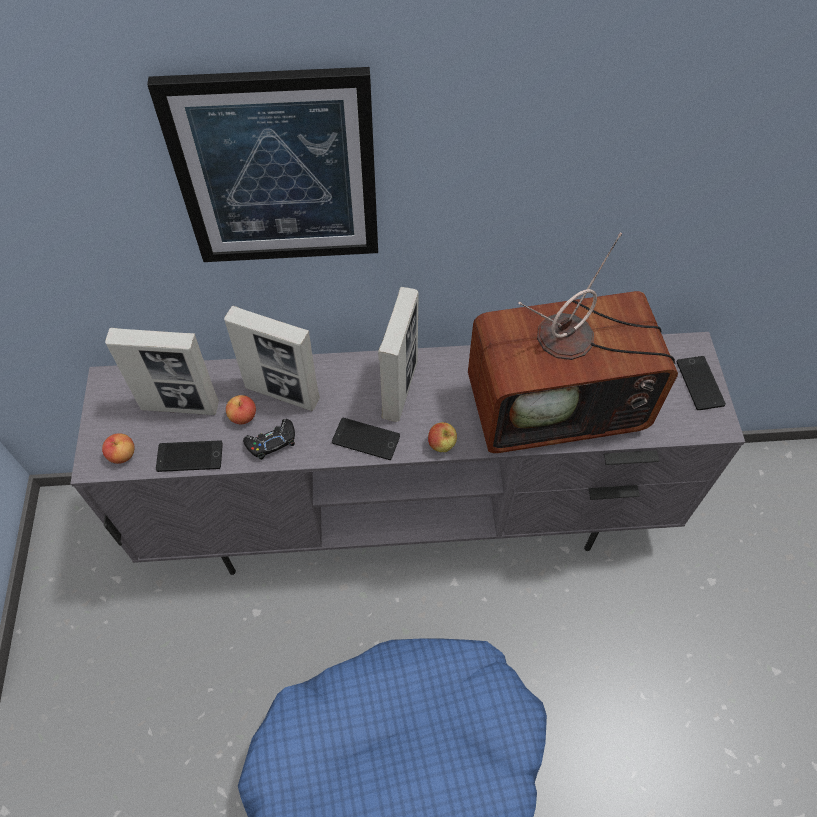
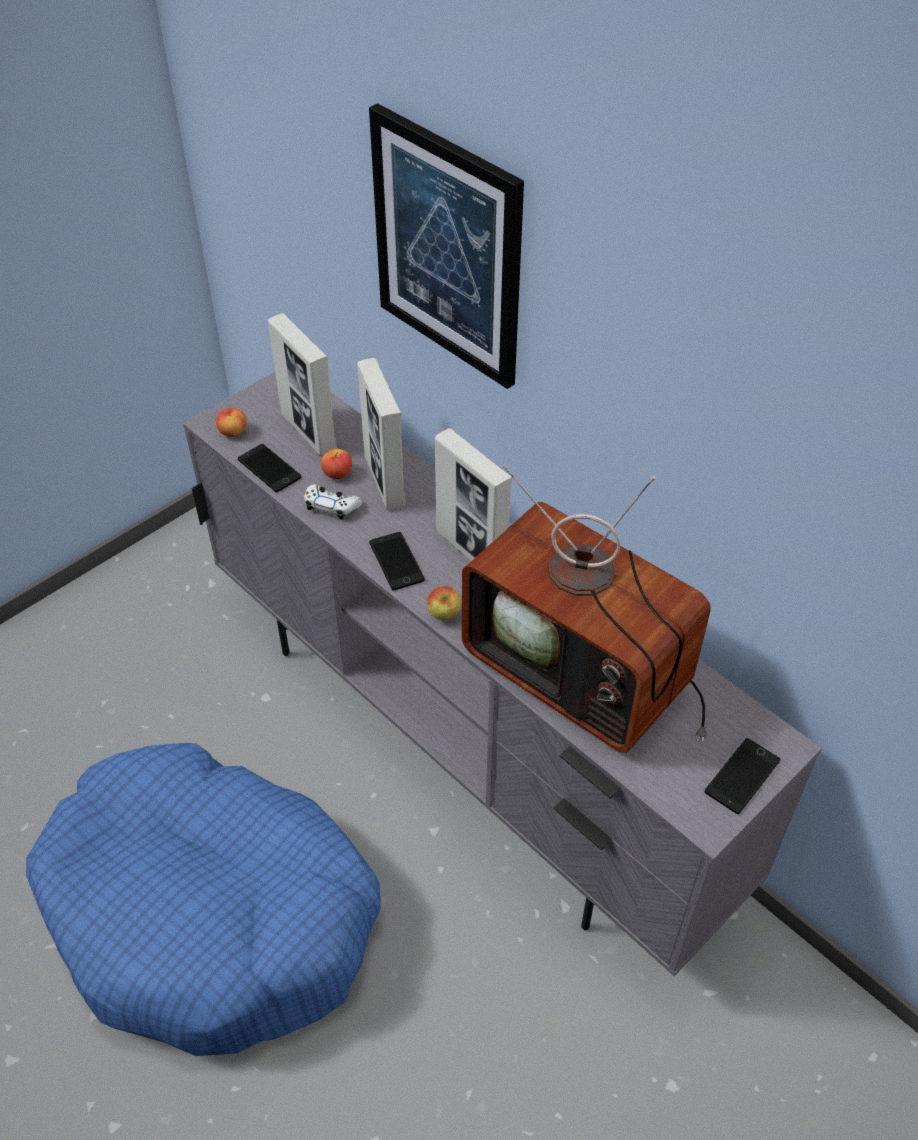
camera: 50 degrees right, 10 degrees down
black game controller [243,419,295,460] -> white game controller [304,484,362,520]
picture frame [378,287,419,422] -> picture frame turned 75 degrees clockwise [435,428,512,561]

